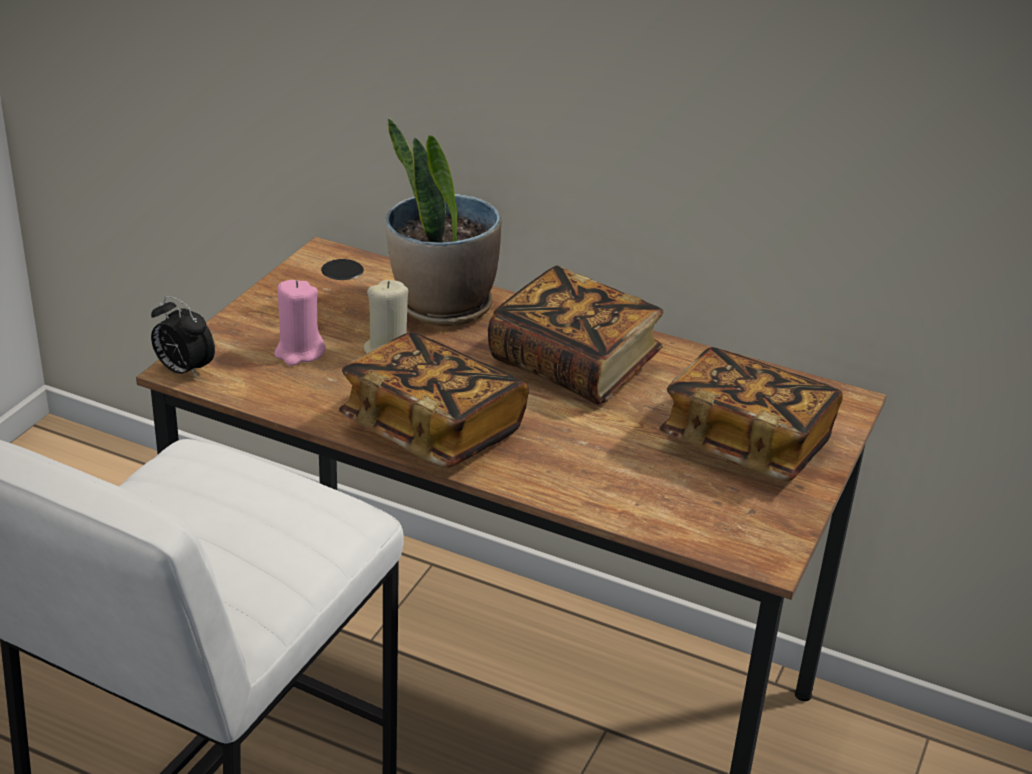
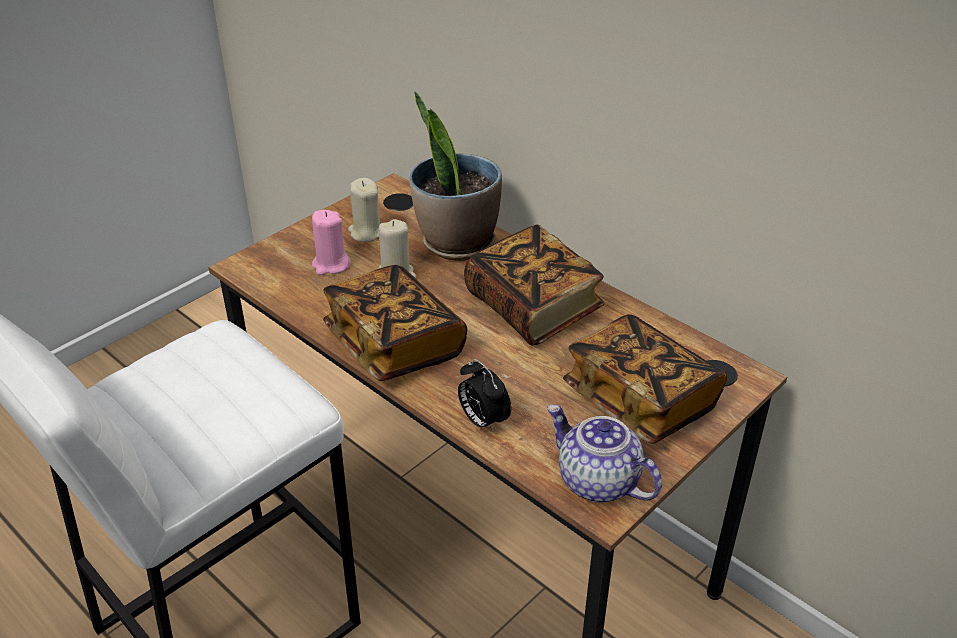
camera: 20 degrees right, 5 degrees up
alarm clock [151,296,215,380] -> alarm clock moved to [458,359,511,434]
none -> beige candle [348,178,380,242]
none -> teapot [547,405,662,503]

